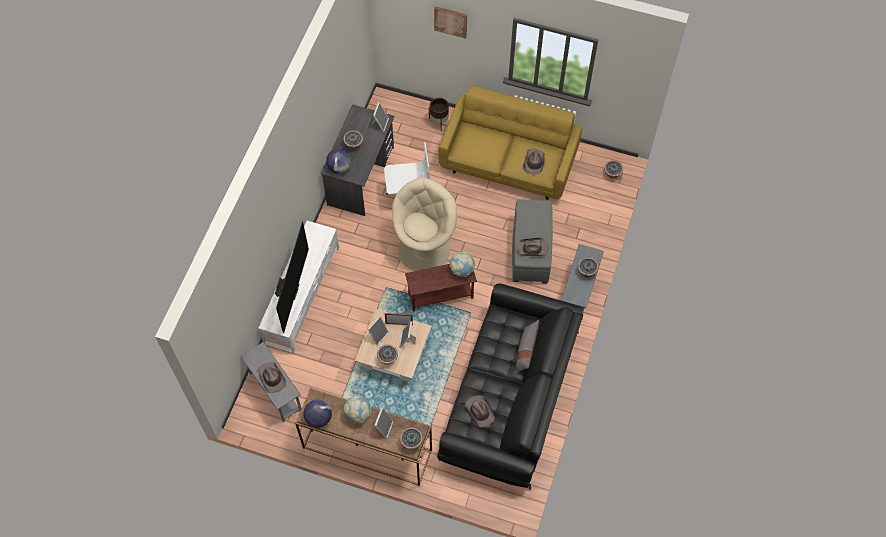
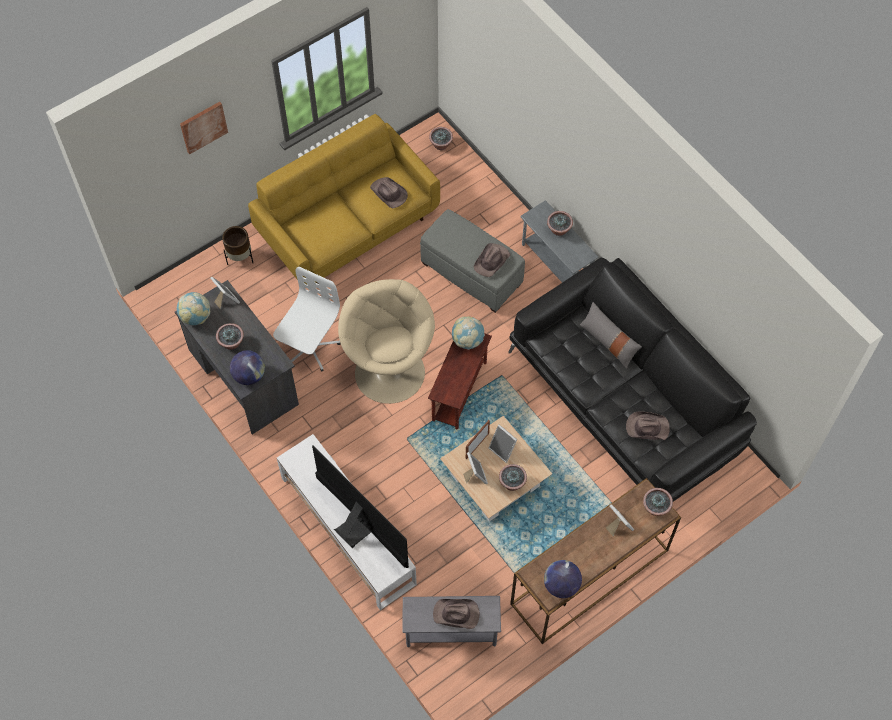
camera: 55 degrees left, 0 degrees up
globe [343,396,371,424] -> globe moved to [177,292,210,325]

